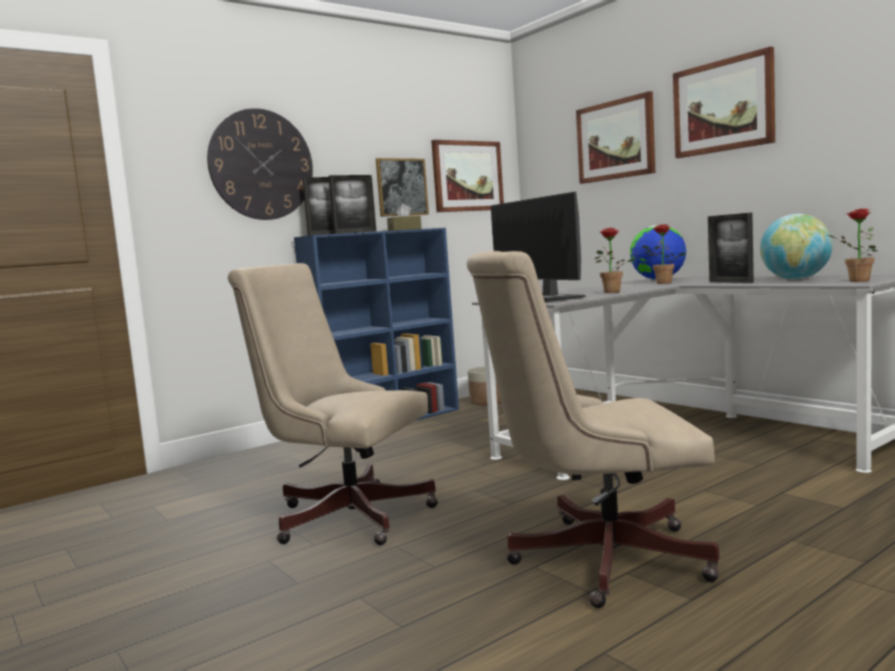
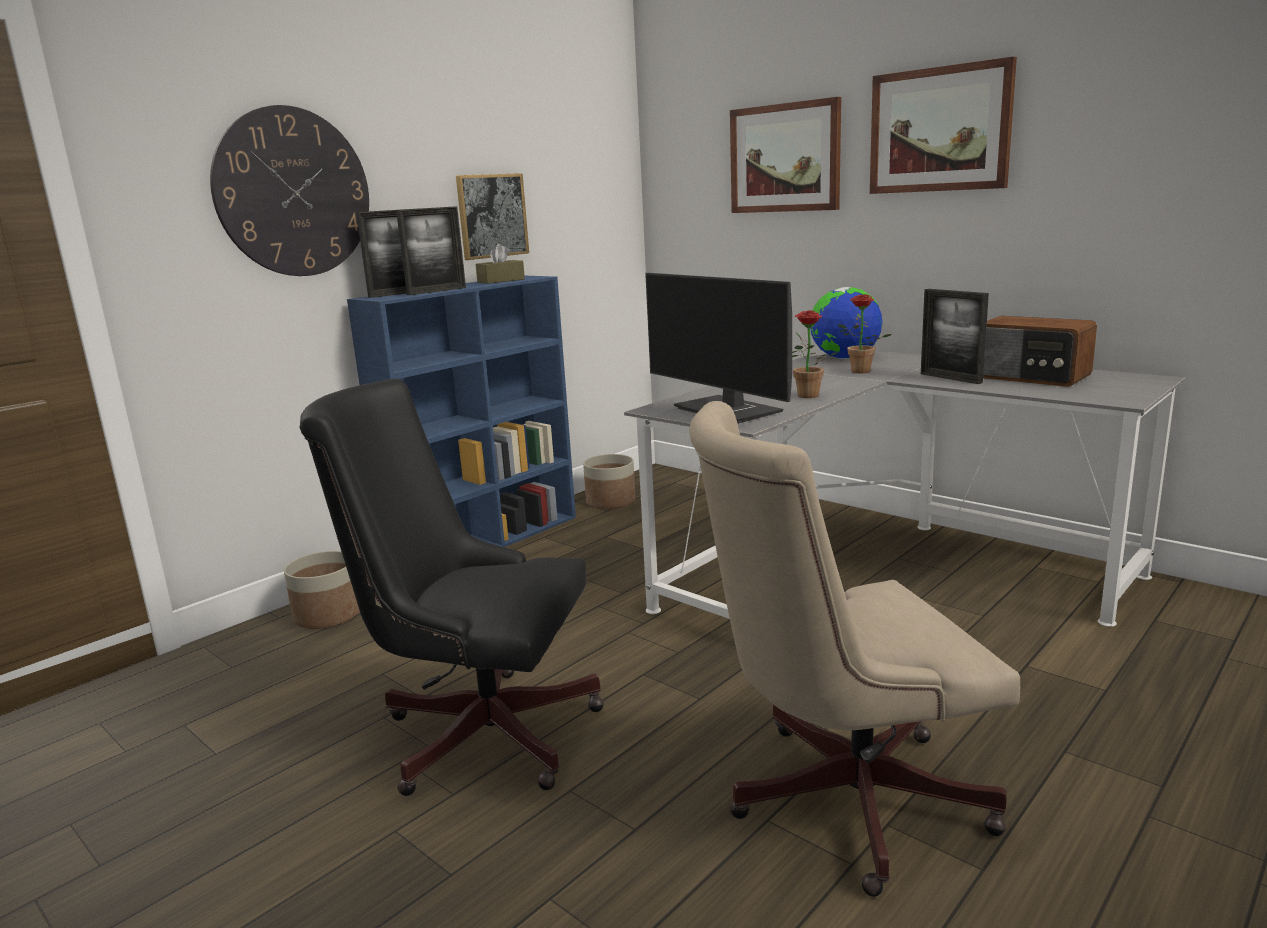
camera: 10 degrees left, 10 degrees up
beige office chair [228,263,438,545] -> black office chair [299,378,604,796]
picture [431,140,504,212] -> none
globe [760,214,833,279] -> radio [983,316,1097,387]
potted plant [828,208,877,282] -> none
none -> planter [284,551,360,629]

